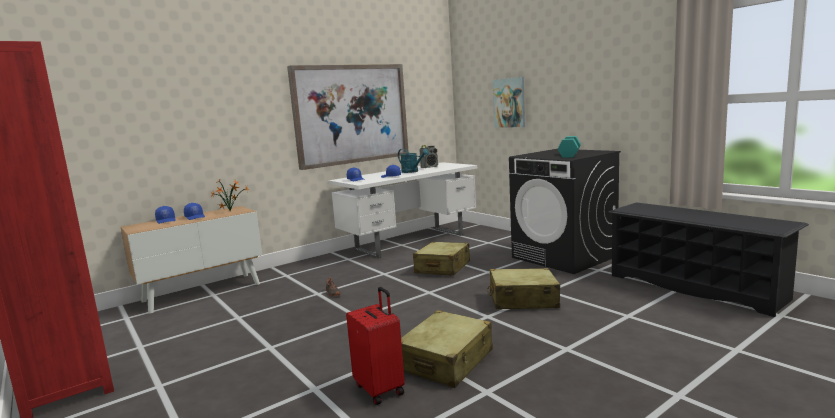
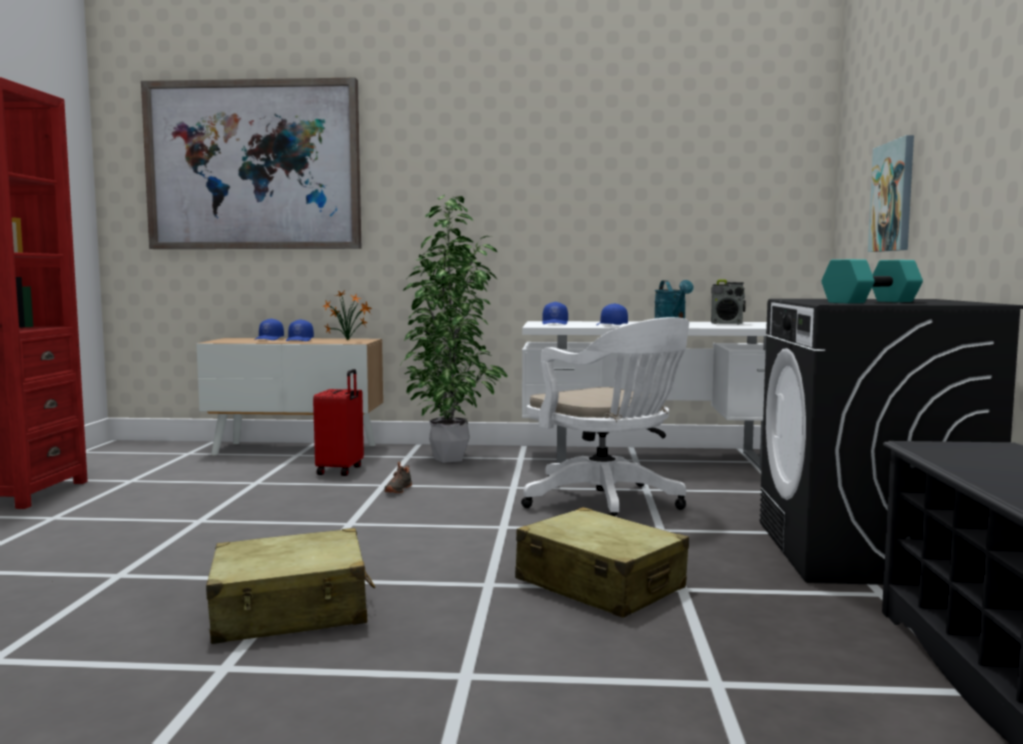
camera: 40 degrees right, 5 degrees down
picture [287,64,409,170] -> picture moved to [141,78,361,249]
red suitcase [346,287,405,405] -> red suitcase moved to [313,369,364,476]
beige suitcase [413,242,470,276] -> white office chair [521,317,689,516]
none -> potted plant [399,195,508,463]

